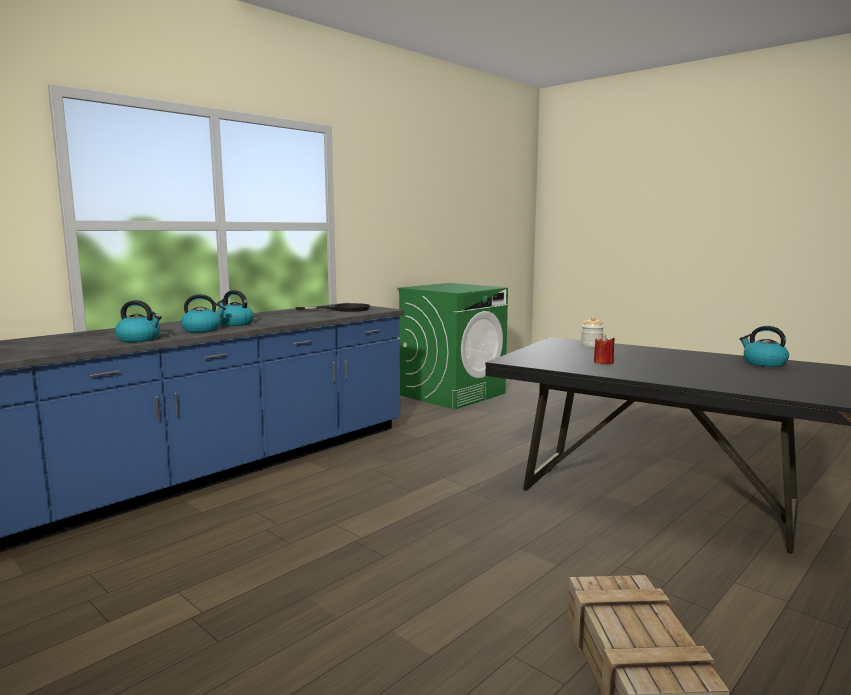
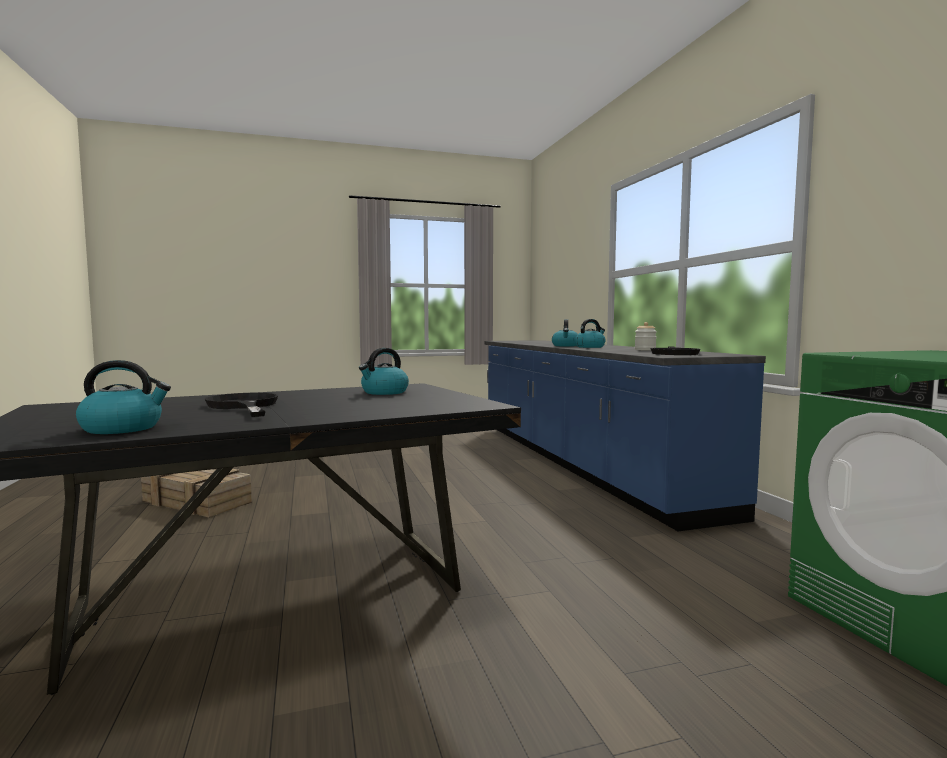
camera: 120 degrees right, 5 degrees down
kettle [115,300,162,342] -> kettle moved to [359,348,409,395]
jar [581,317,604,347] -> jar moved to [635,322,657,350]
red candle [594,335,615,364] -> none
none -> black frying pan [204,393,278,417]

